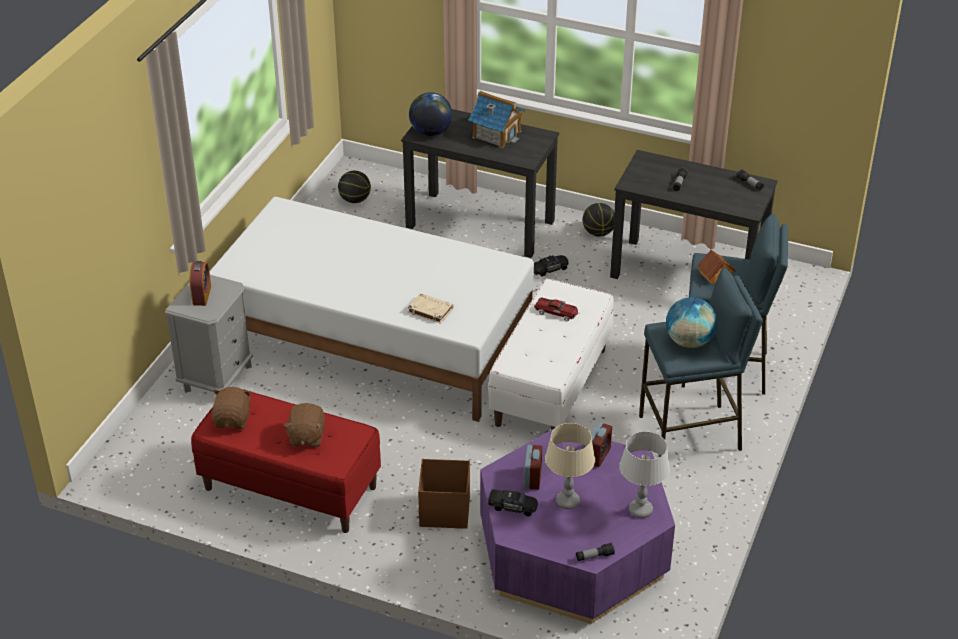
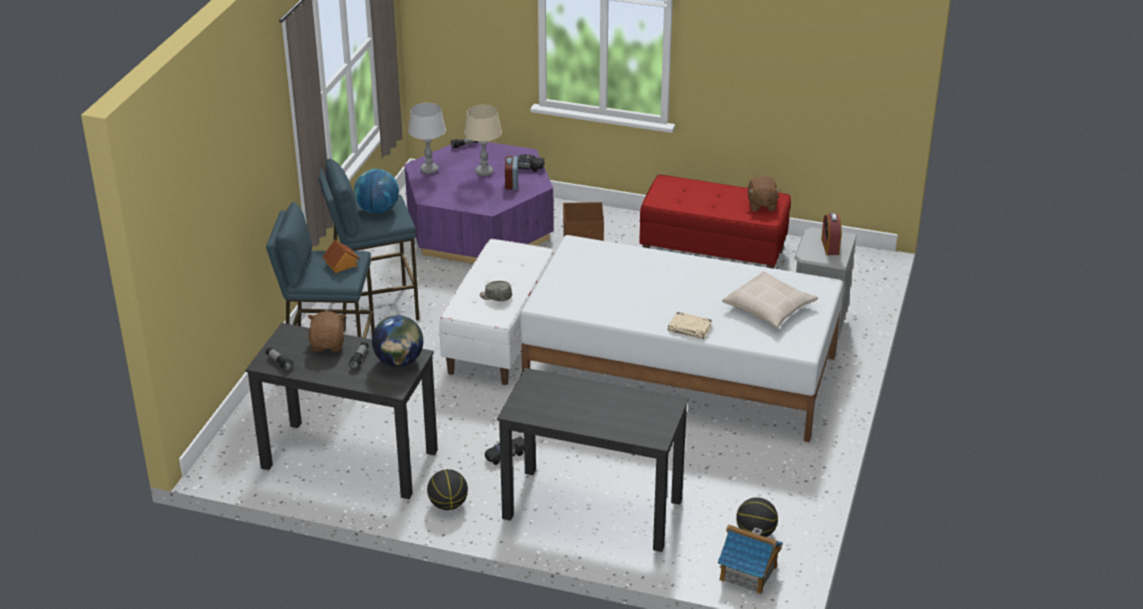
camera: 175 degrees right, 5 degrees down
brown plush toy [284,403,325,447] -> brown plush toy moved to [308,311,346,352]
beige book [407,293,454,324] -> beige book moved to [668,312,713,339]
globe [409,92,452,136] -> globe moved to [372,315,423,367]
toy house [468,91,525,148] -> toy house moved to [718,524,783,594]
toy car [534,297,578,322] -> grey cap [480,281,512,301]
alarm clock [591,422,612,467] -> none
none -> beige pillow [722,272,818,329]

